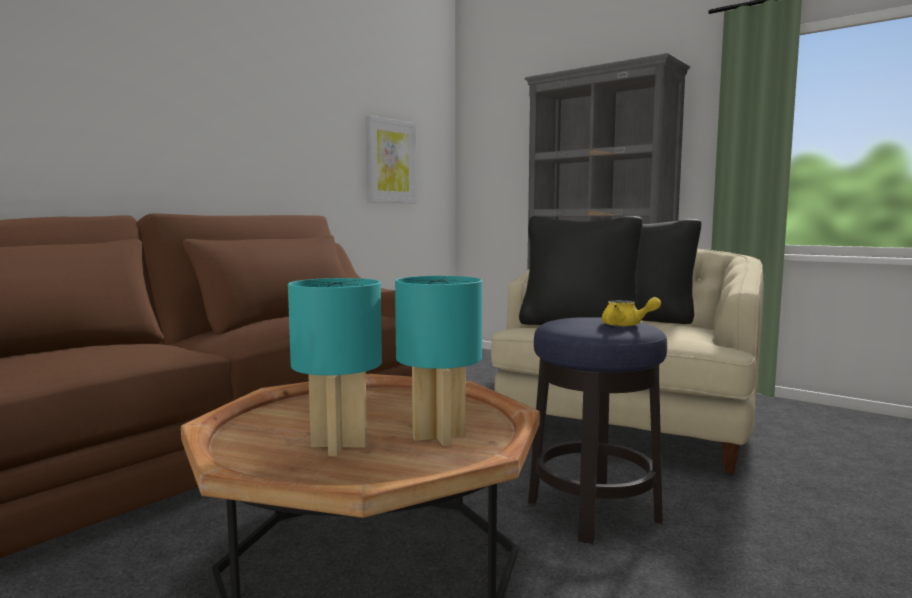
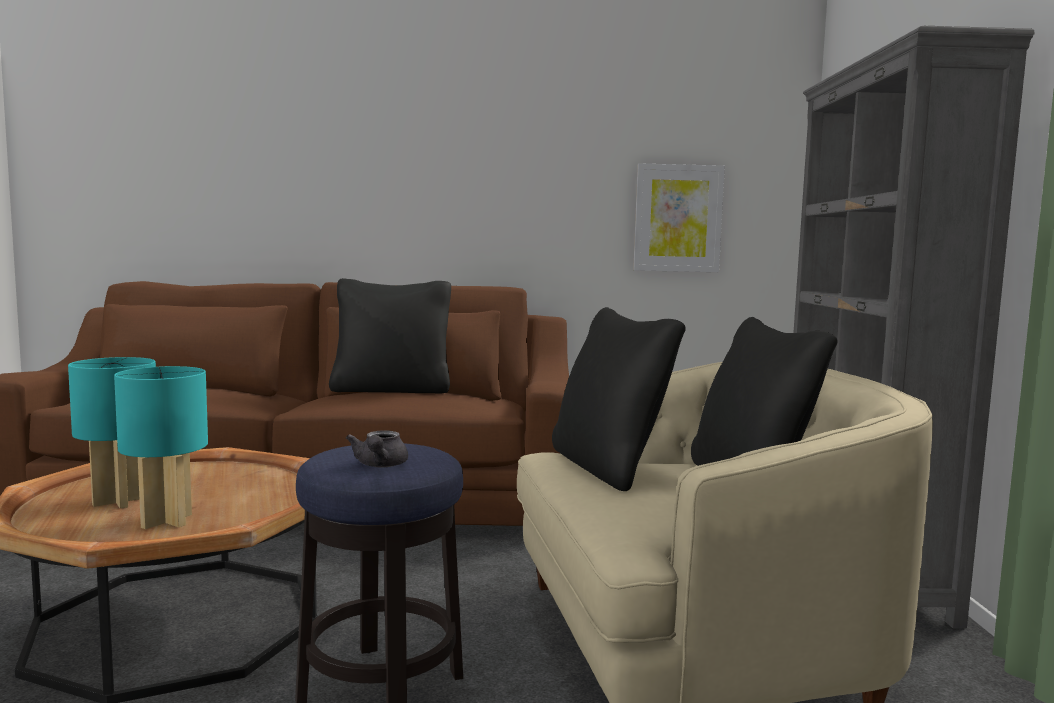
camera: 50 degrees right, 0 degrees up
yellow teapot [601,297,661,327] -> grey teapot [346,430,408,467]
none -> black pillow [329,278,451,394]

